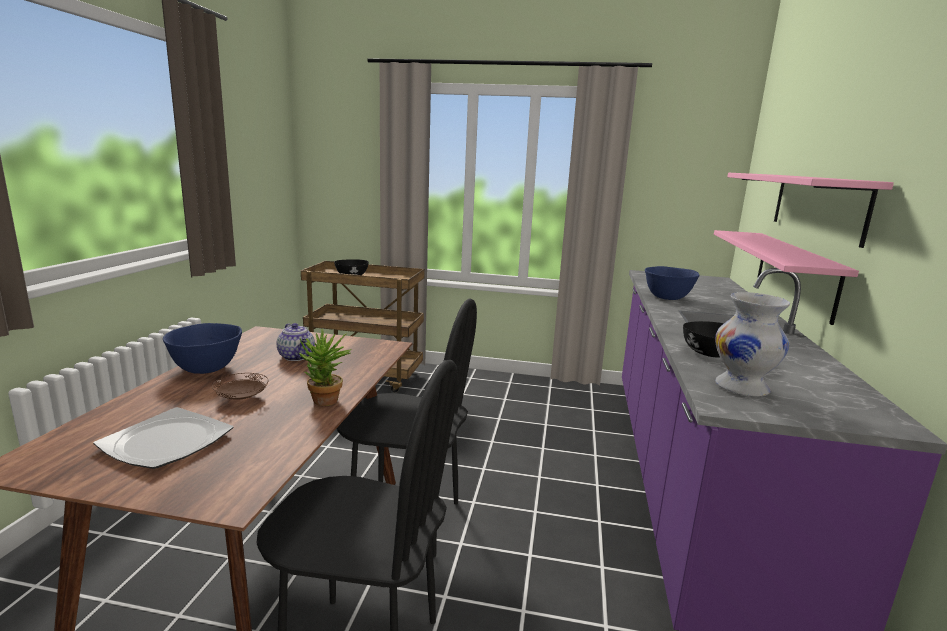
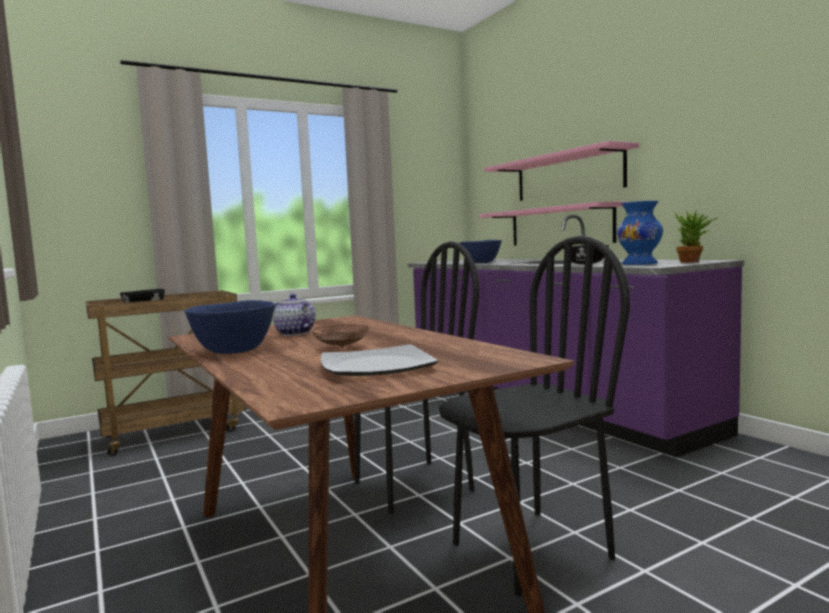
camera: 40 degrees left, 10 degrees down
teapot [277,323,315,361] -> teapot turned 150 degrees counterclockwise [273,294,316,336]
potted plant [299,329,352,406] -> potted plant moved to [675,210,718,263]
white vase [715,292,790,397] -> blue vase [617,201,663,265]

